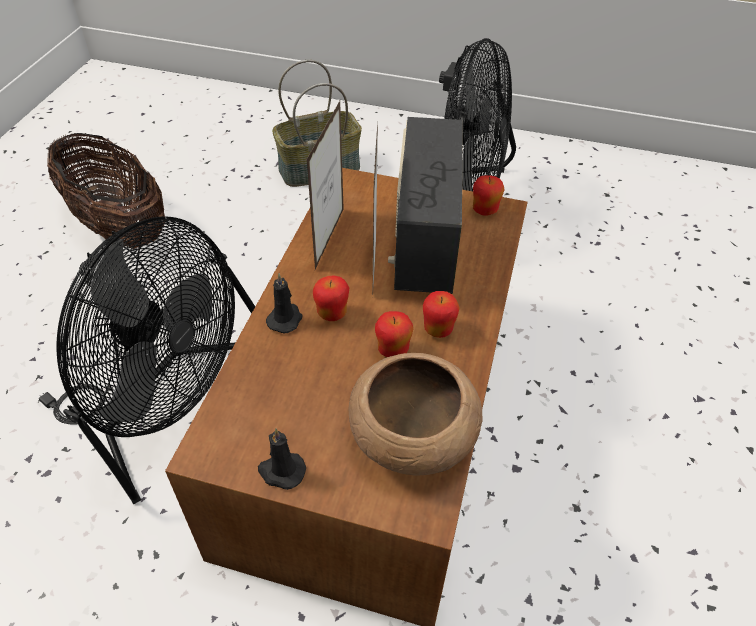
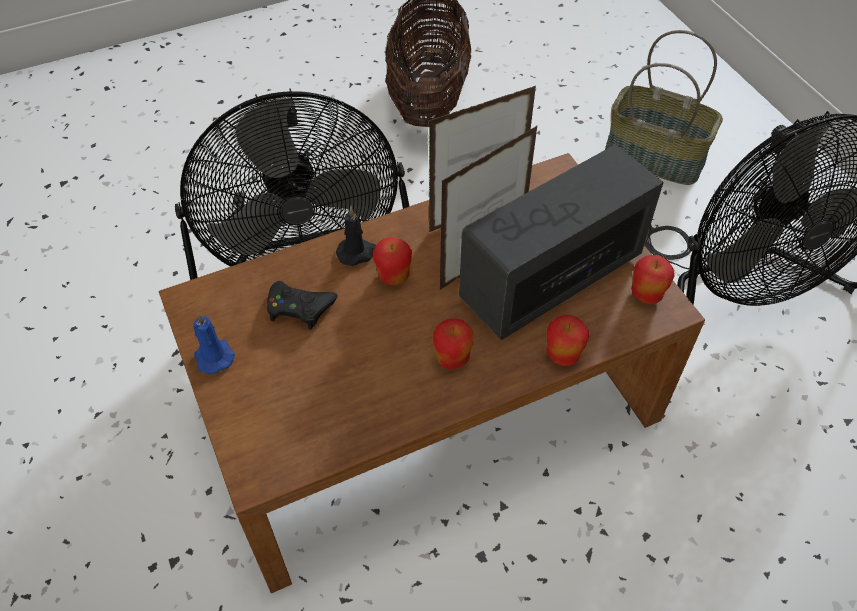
camera: 50 degrees right, 5 degrees up
black candle [258,428,306,490] -> blue candle [193,312,235,374]
brown bowl [349,353,482,476] -> none
apple [375,311,413,357] -> apple moved to [546,315,589,366]
none -> black game controller [267,281,338,330]

